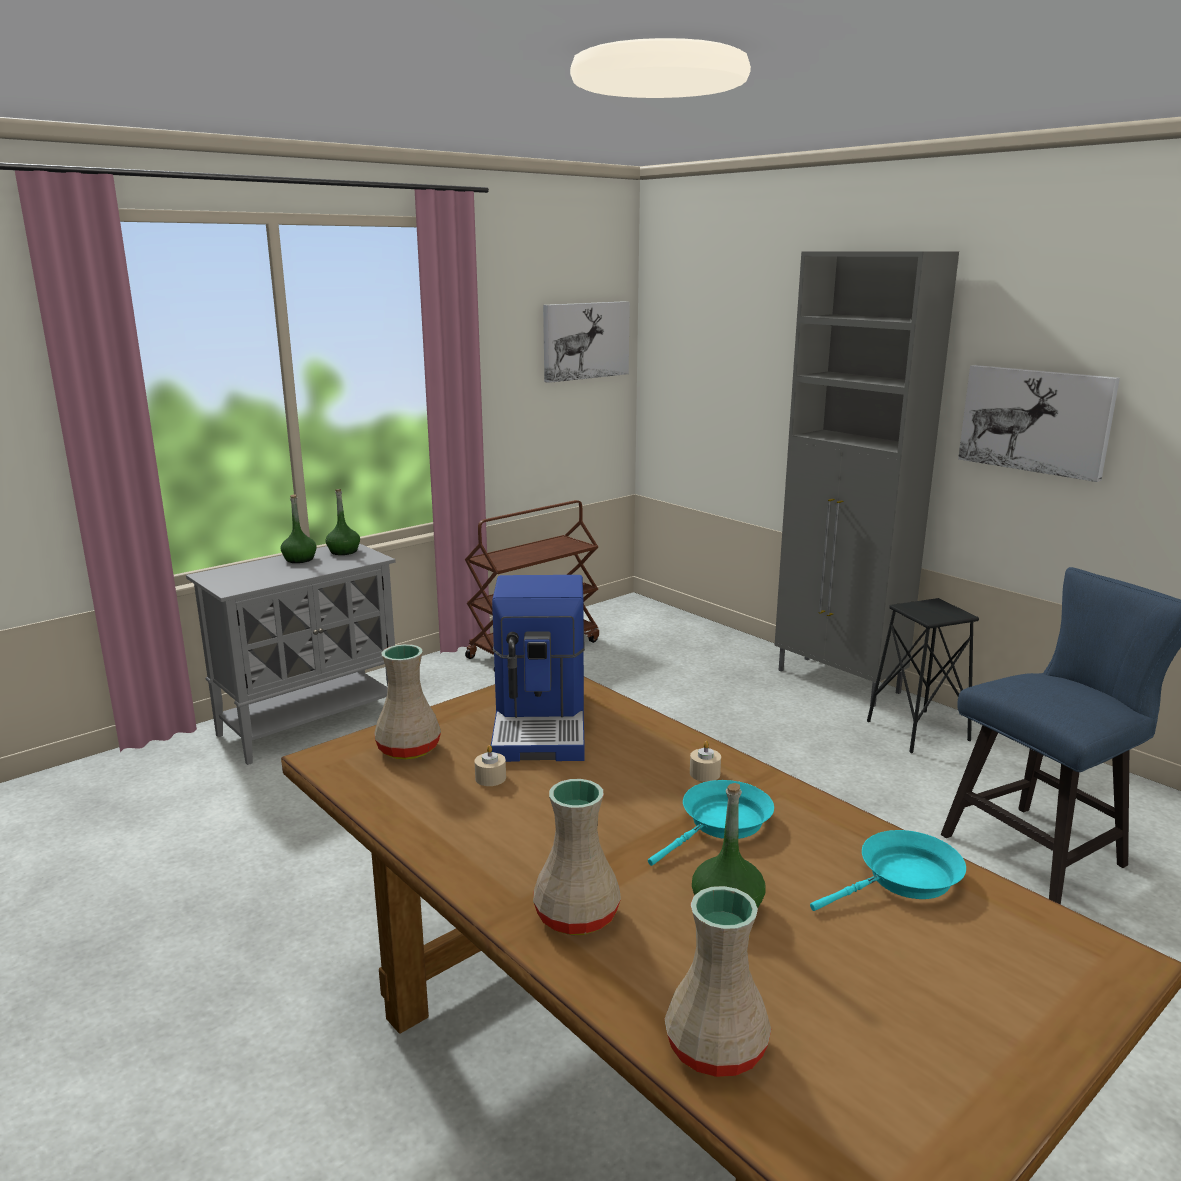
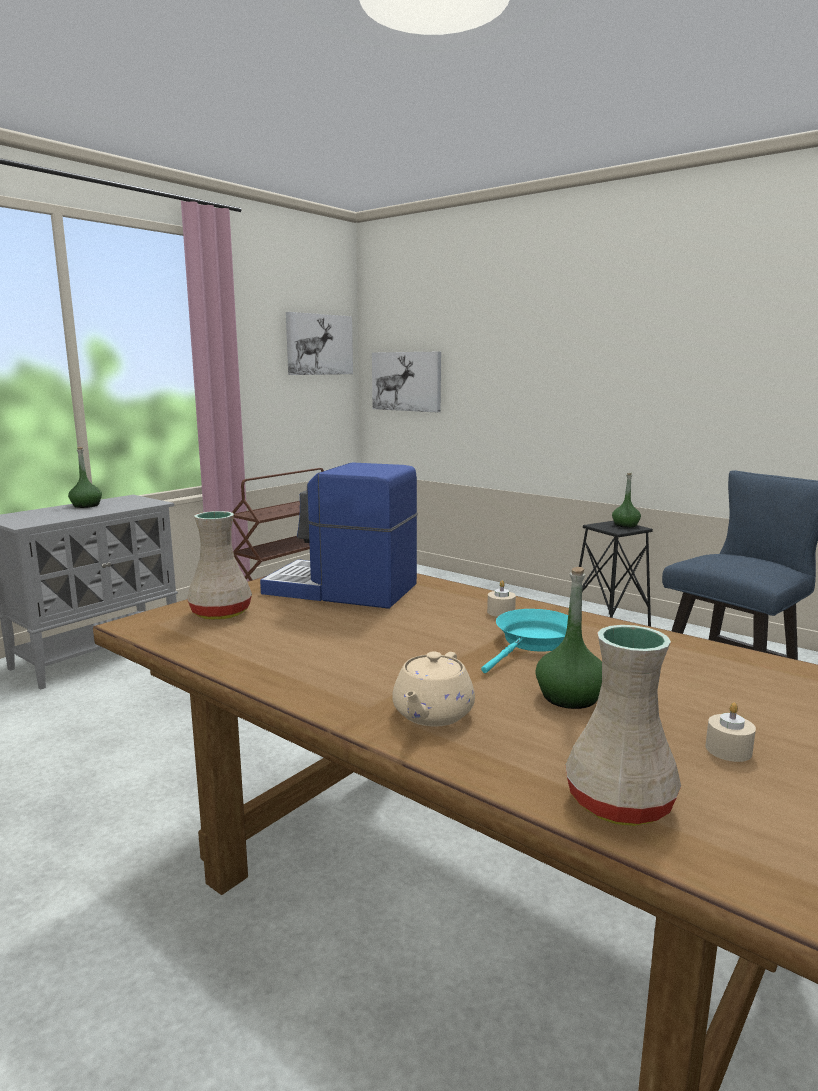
camera: 10 degrees left, 5 degrees down
green bottle [325,489,360,555] -> green bottle moved to [612,473,641,528]
beige candle [474,745,506,786] -> beige candle moved to [705,703,756,762]
coffee machine [491,575,585,762] -> coffee machine turned 120 degrees clockwise [260,462,418,609]
beige vase [533,779,621,935] -> beige teapot [392,652,475,727]
grey cabinet [775,251,959,707] -> none
turquoise frying pan [810,830,966,911] -> none
picture [958,365,1120,482] -> picture moved to [372,352,441,412]

